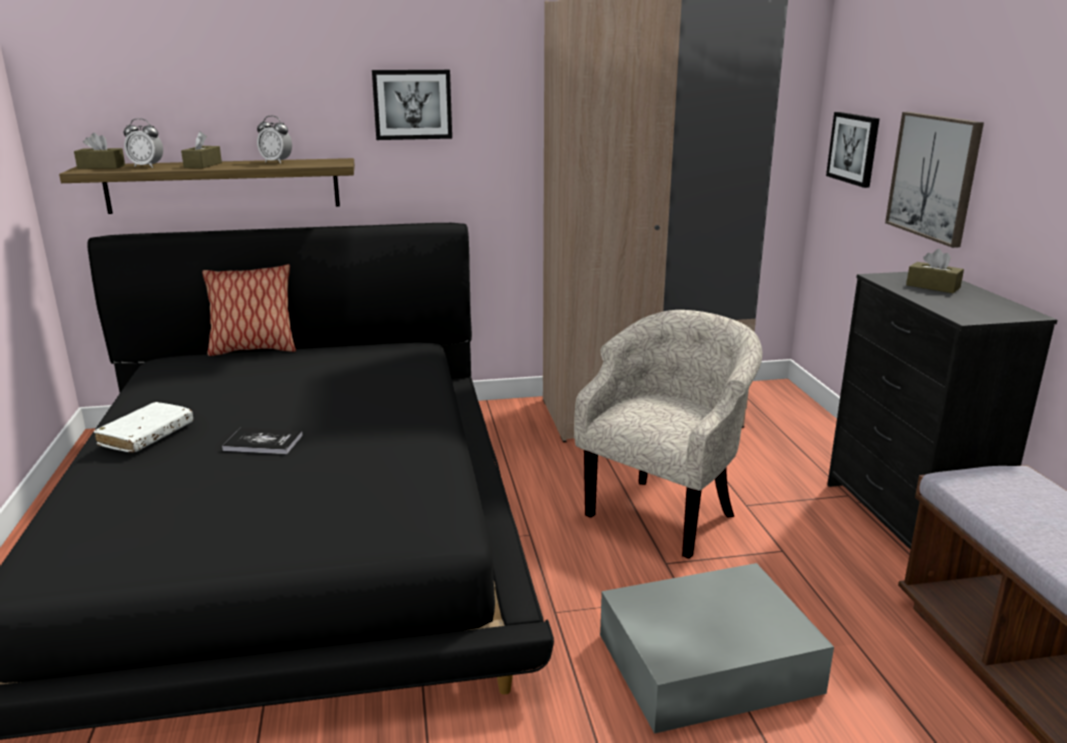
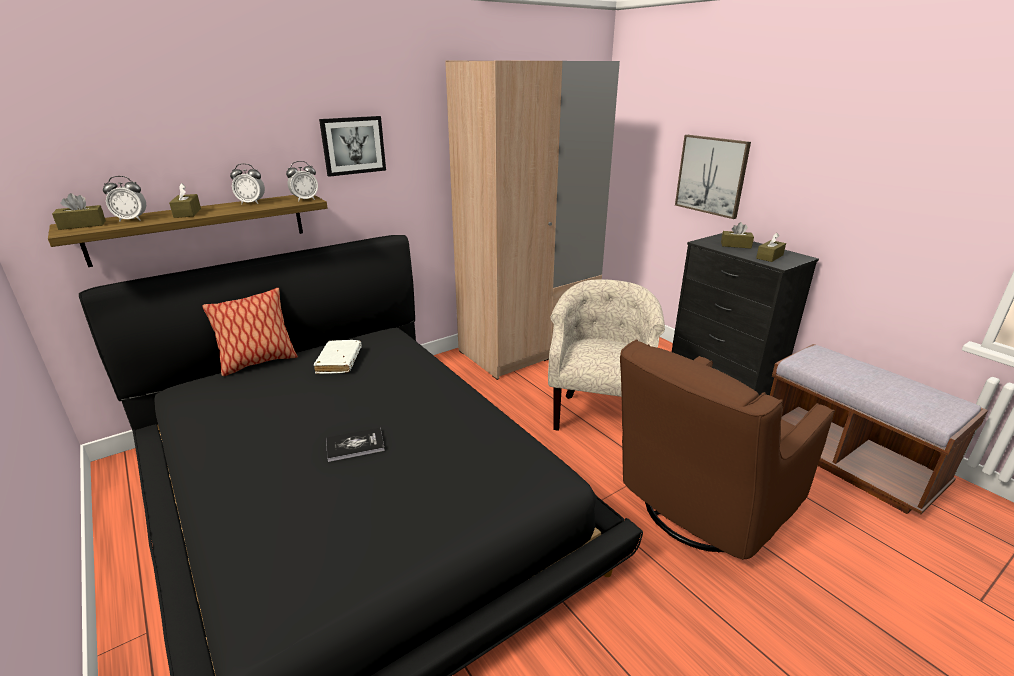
camera: 25 degrees left, 5 degrees up
white book [94,402,193,453] -> white book moved to [314,340,362,374]
grey storage box [600,563,834,734] -> brown armchair [620,340,835,560]
picture [826,112,880,188] -> none
none -> alarm clock [286,161,318,202]
none -> brown tissue box [756,233,786,262]

